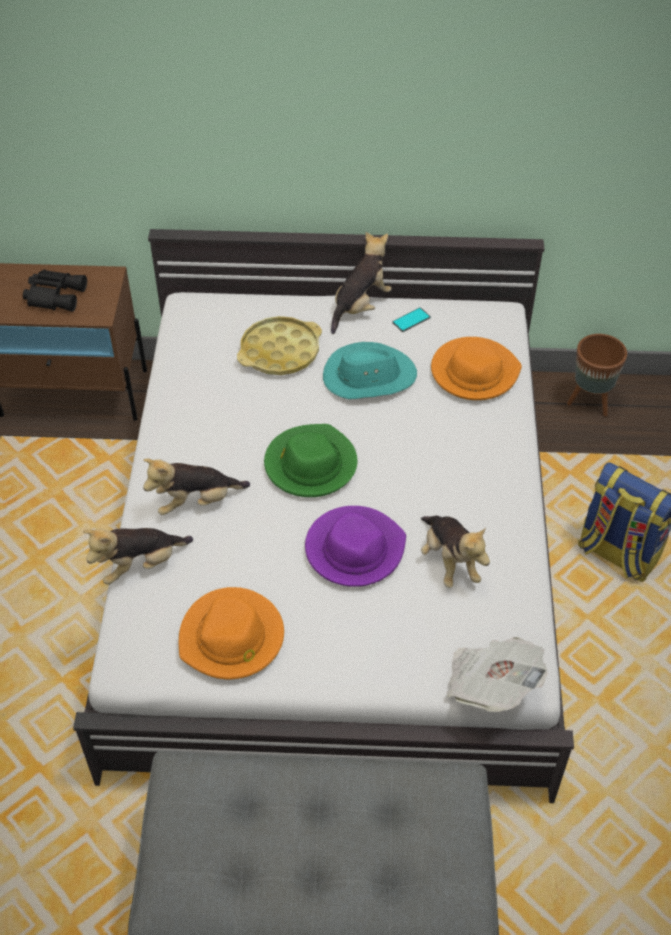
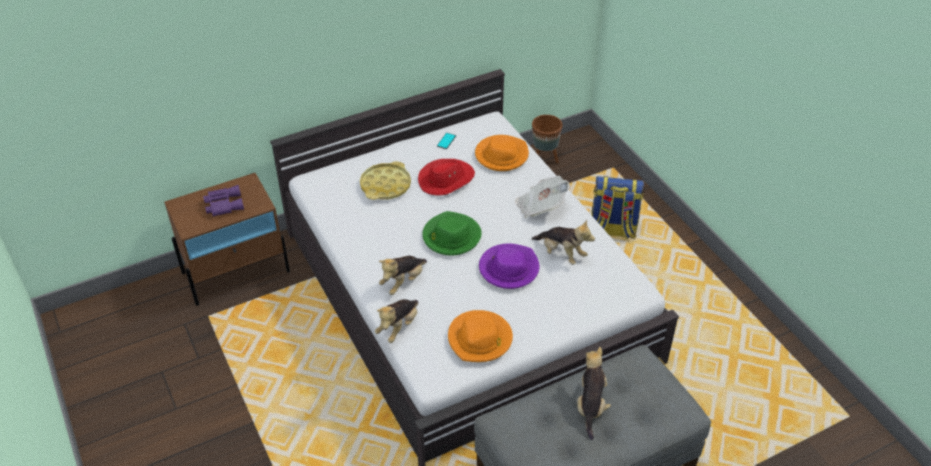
camera: 30 degrees left, 5 degrees down
black binoculars [23,270,87,312] -> purple binoculars [203,185,244,217]
turquoise hat [323,342,417,399] -> red hat [418,159,475,195]
plush toy [331,232,392,334] -> plush toy moved to [577,347,611,440]
newspaper [447,637,548,712] -> newspaper moved to [515,176,570,218]

